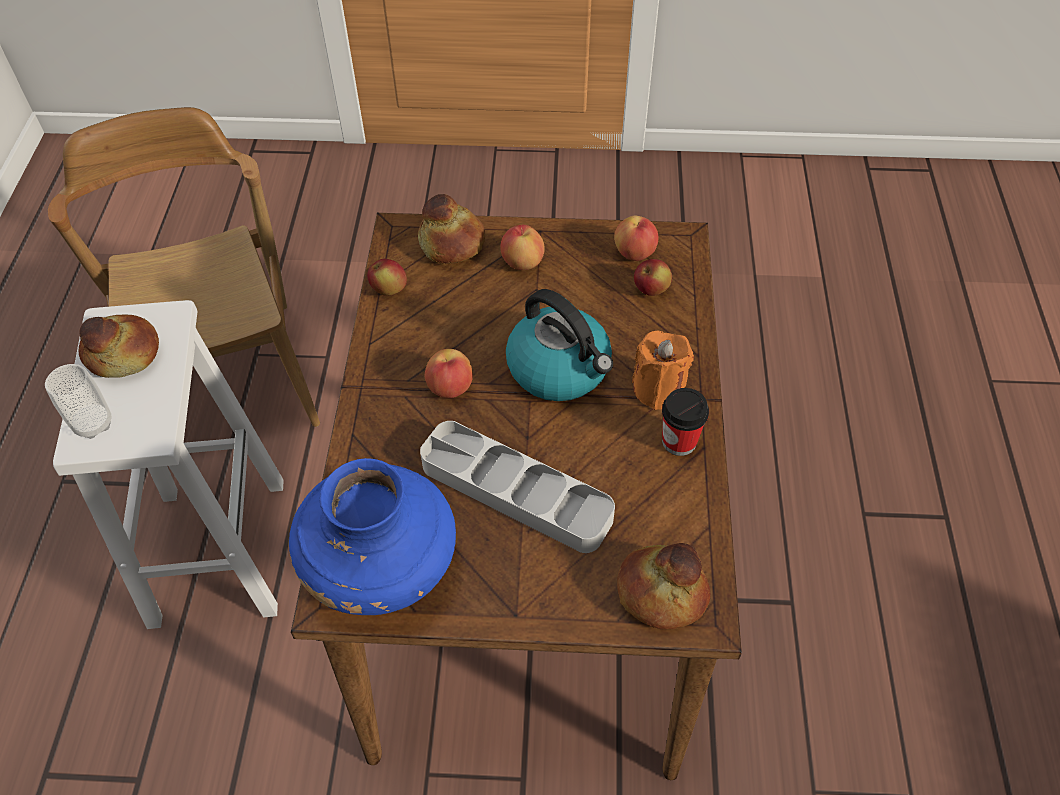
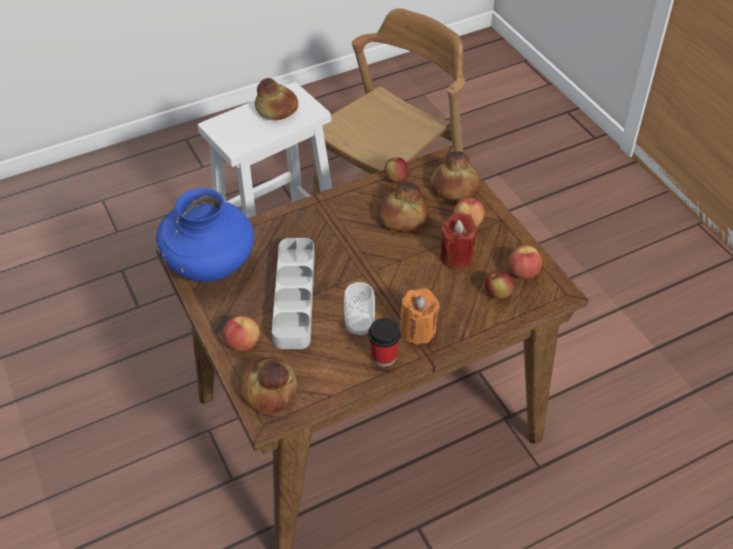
camera: 60 degrees right, 5 degrees down
cup [45,364,112,439] -> cup moved to [344,282,375,336]
apple [425,349,473,398] -> apple moved to [223,316,260,351]
kettle [506,289,613,401] -> none
none -> bread [377,182,429,231]
none -> red candle [440,212,477,269]

